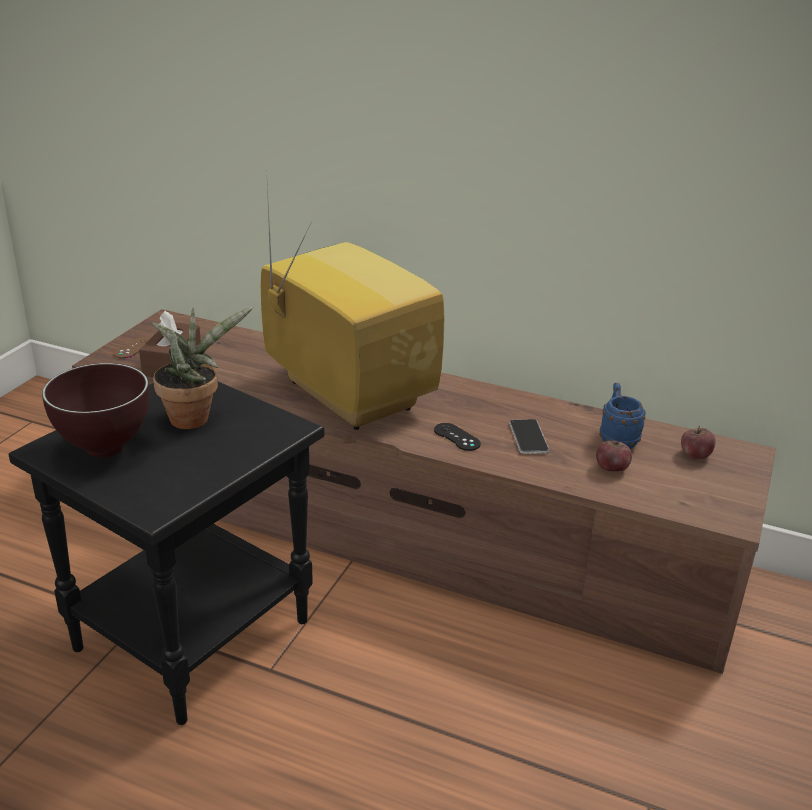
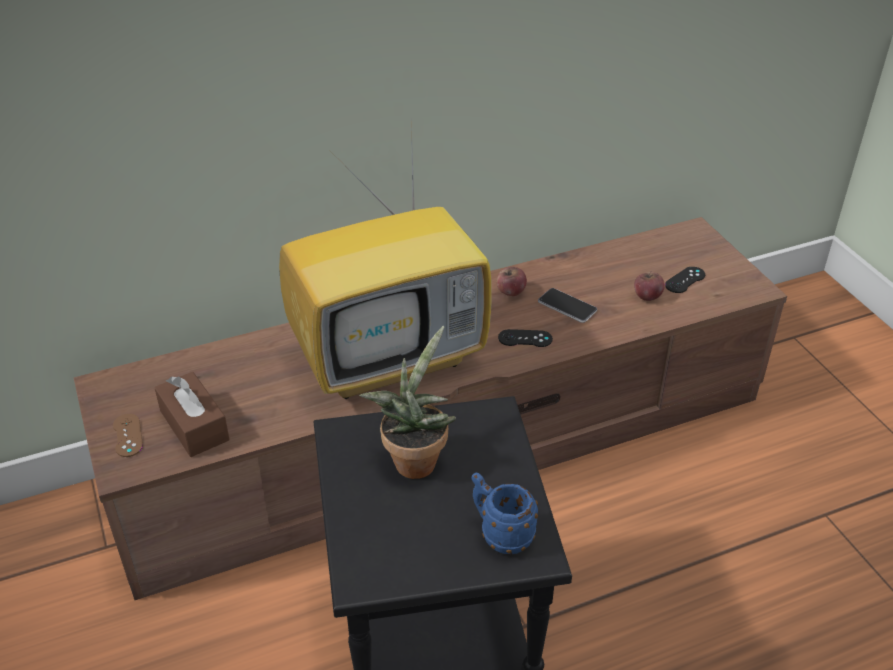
camera: 45 degrees left, 10 degrees up
brown bowl [42,363,149,458] -> none
television [261,186,444,430] -> television turned 150 degrees clockwise [279,120,492,399]
blue mug [599,383,646,449] -> blue mug moved to [472,472,538,554]
apple [681,426,715,459] -> apple moved to [497,267,527,296]
none -> black game controller [665,267,705,293]

